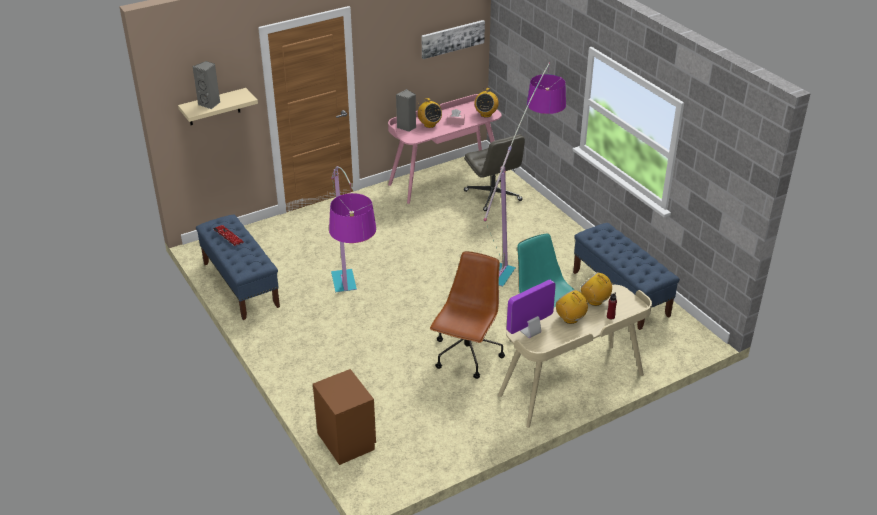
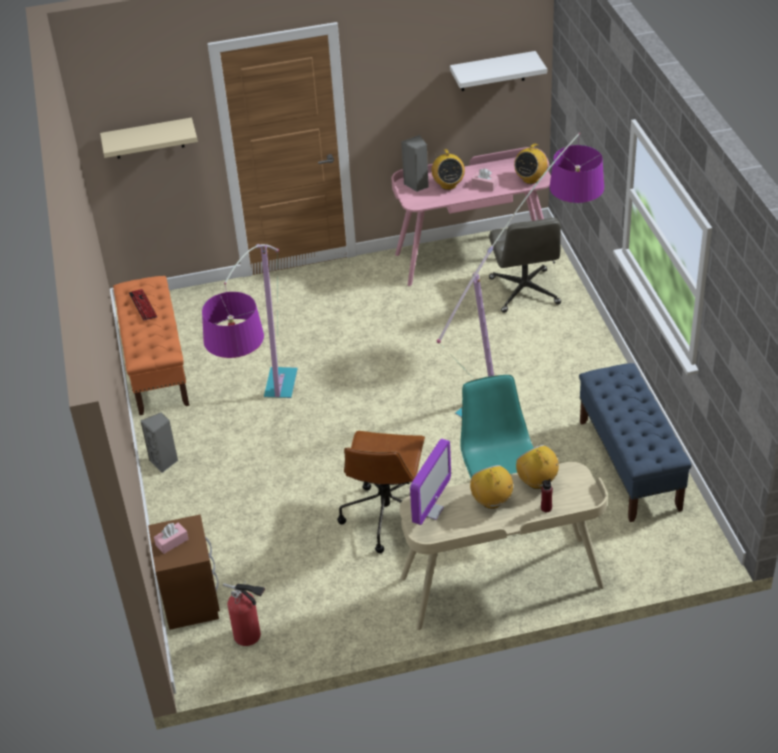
camera: 20 degrees right, 5 degrees up
grey speaker [192,61,220,109] -> grey speaker moved to [141,413,178,473]
blue bench [196,215,280,320] -> orange bench [113,276,189,415]
picture [422,20,485,59] -> white shelf [450,51,547,91]
brown office chair [430,251,505,379] -> brown office chair turned 150 degrees clockwise [337,431,425,553]
monitor [507,280,556,338] -> monitor turned 135 degrees clockwise [410,439,451,525]
none -> pink tissue box [154,522,189,554]
none -> fire extinguisher [223,581,265,646]

